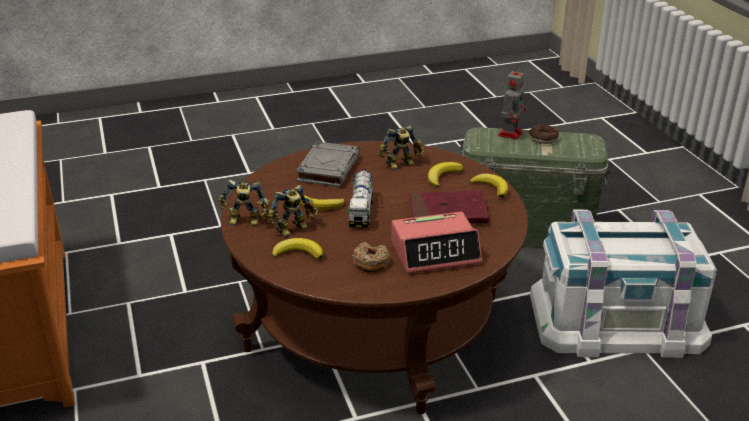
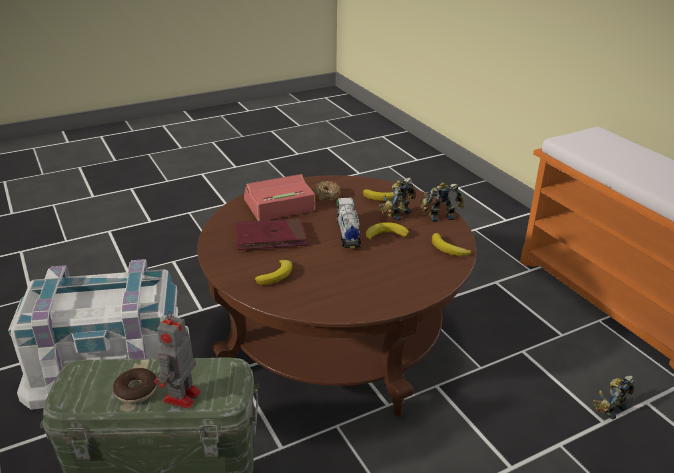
camera: 170 degrees right, 0 degrees up
grey book [296,141,360,187] -> none
toy robot [379,125,425,170] -> toy robot moved to [593,375,635,420]
banana [470,174,508,198] -> banana moved to [432,233,472,256]

